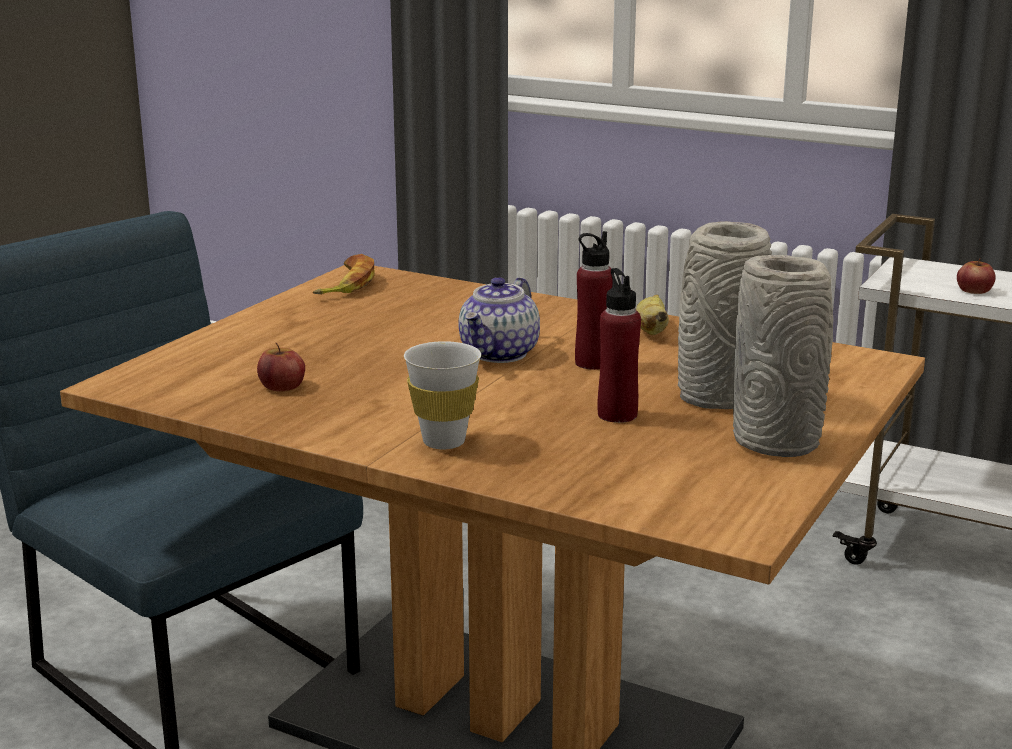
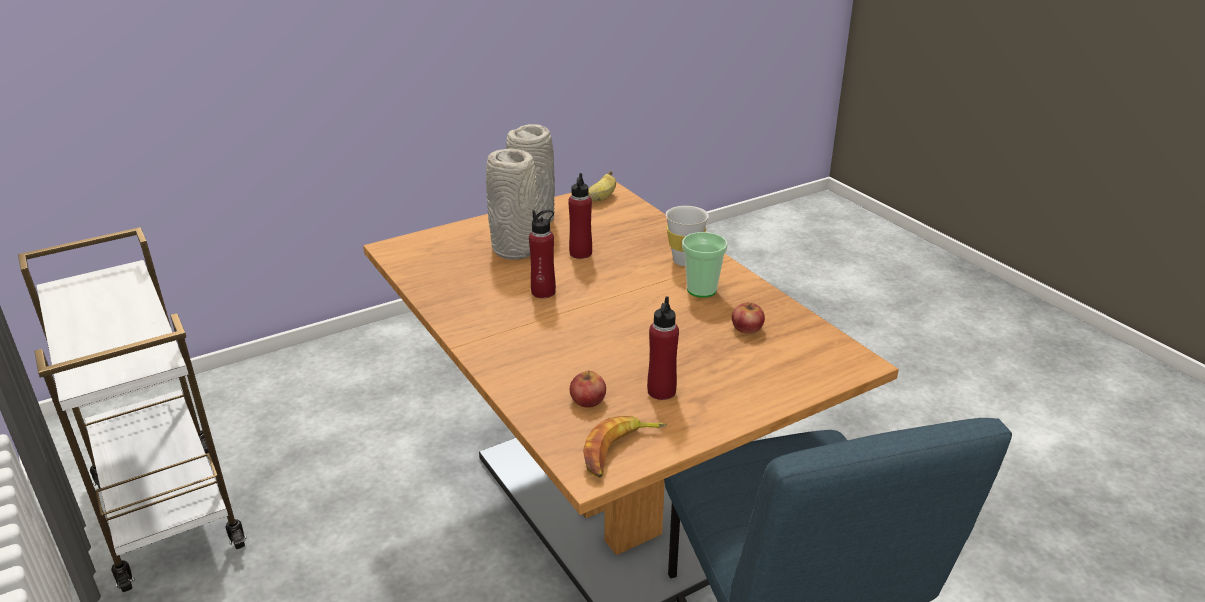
camera: 150 degrees left, 10 degrees up
teapot [459,277,540,363] -> none
banana [636,294,669,335] -> banana moved to [588,171,616,202]
apple [957,258,996,294] -> apple moved to [570,371,606,408]
none -> red bottle [647,296,679,400]
none -> cup [682,232,728,298]

